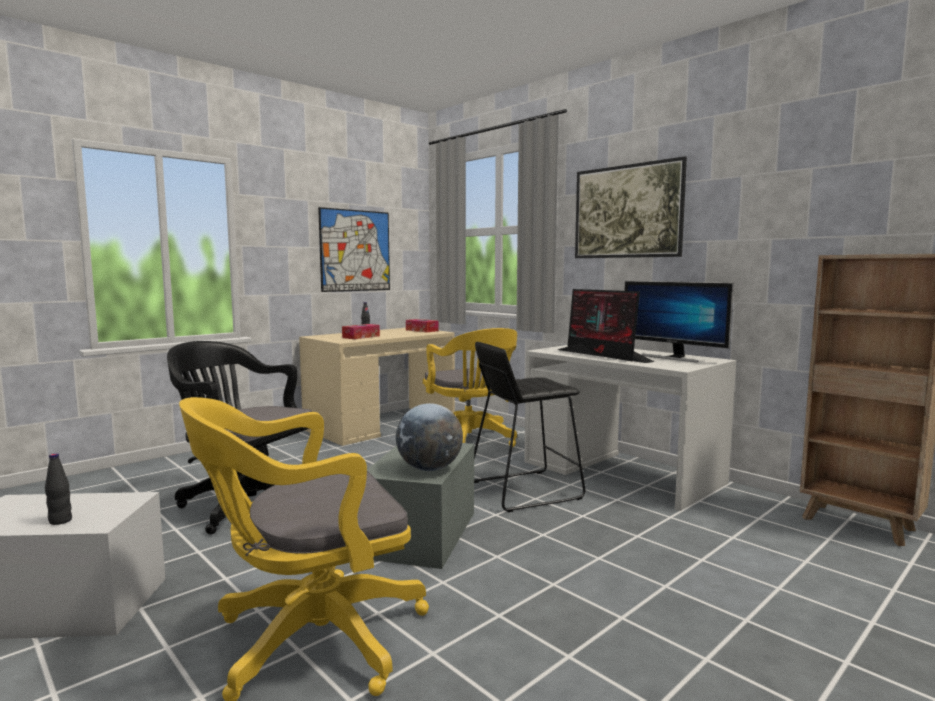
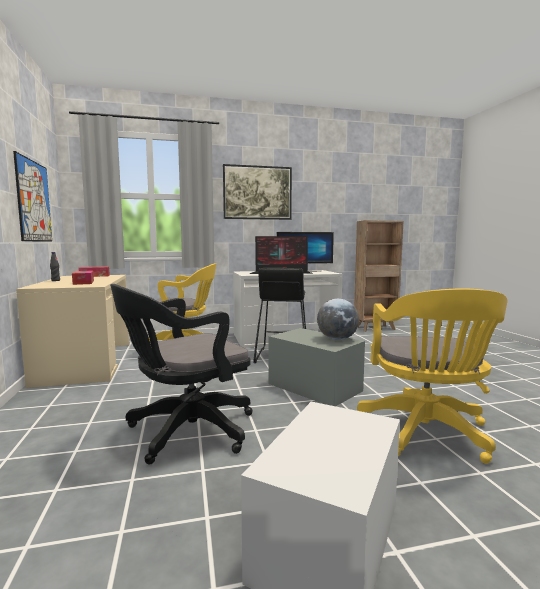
camera: 60 degrees left, 0 degrees up
black bottle [45,453,72,525] -> none

